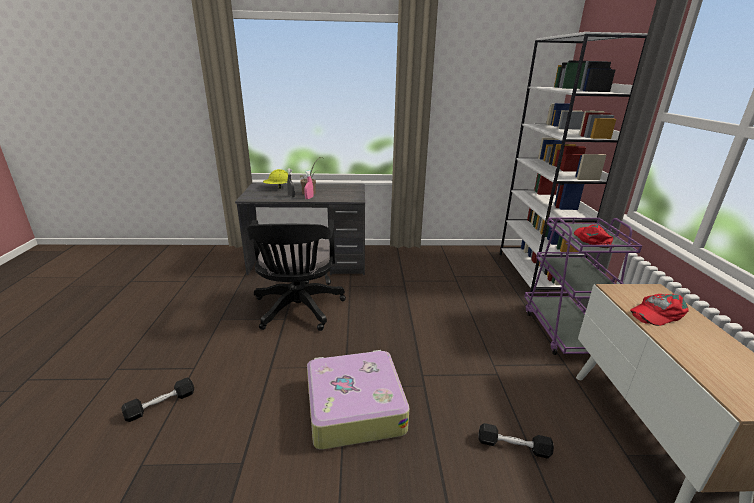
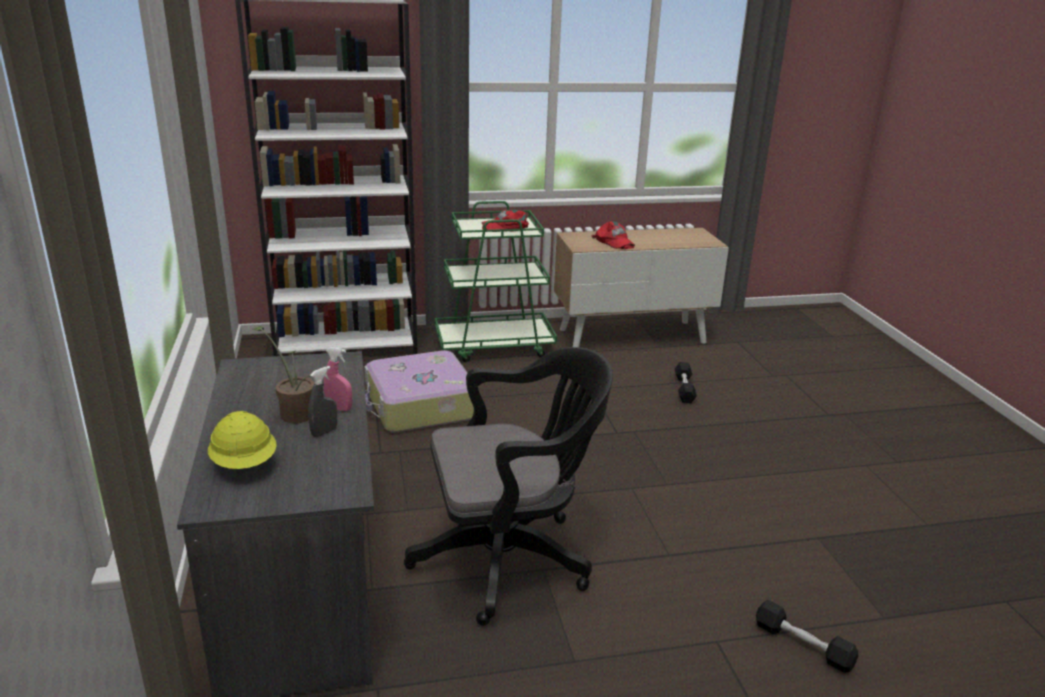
camera: 100 degrees left, 0 degrees up
suitcase [307,350,410,450] -> suitcase moved to [364,350,474,432]
purple cart [524,217,642,355] -> green cart [435,201,557,362]

